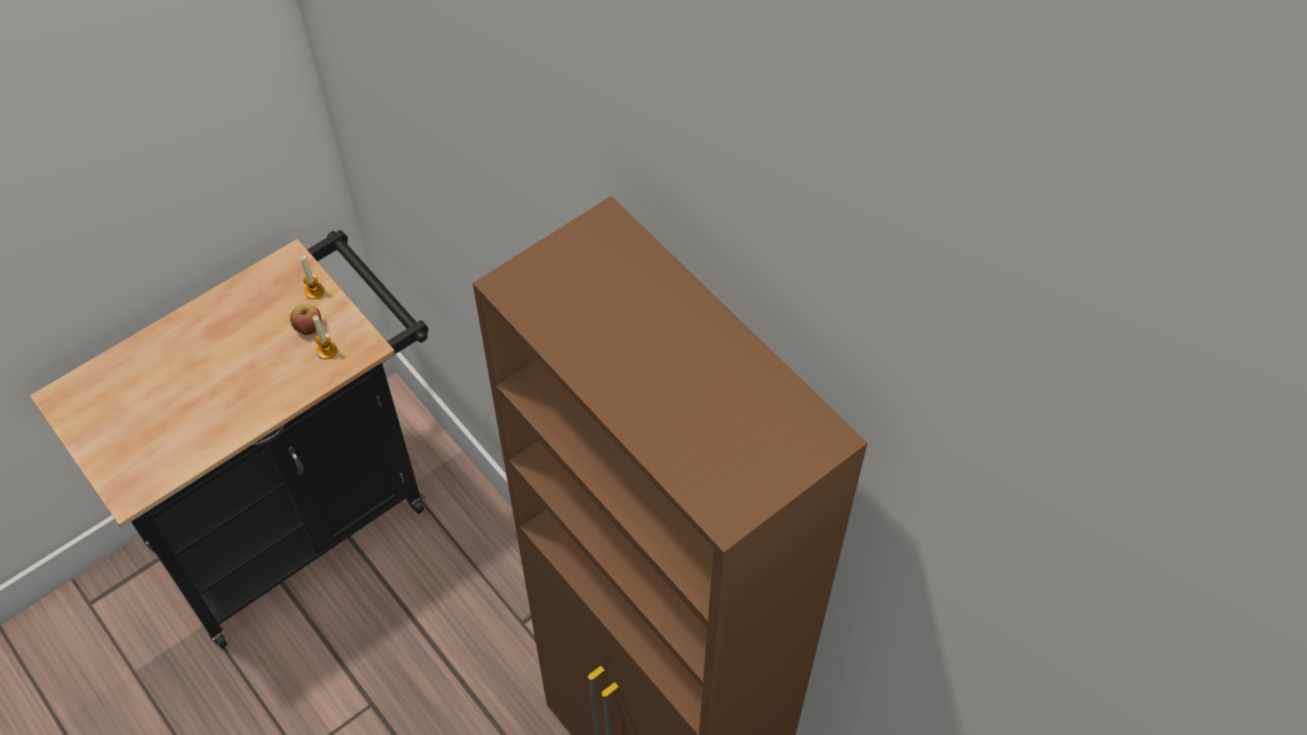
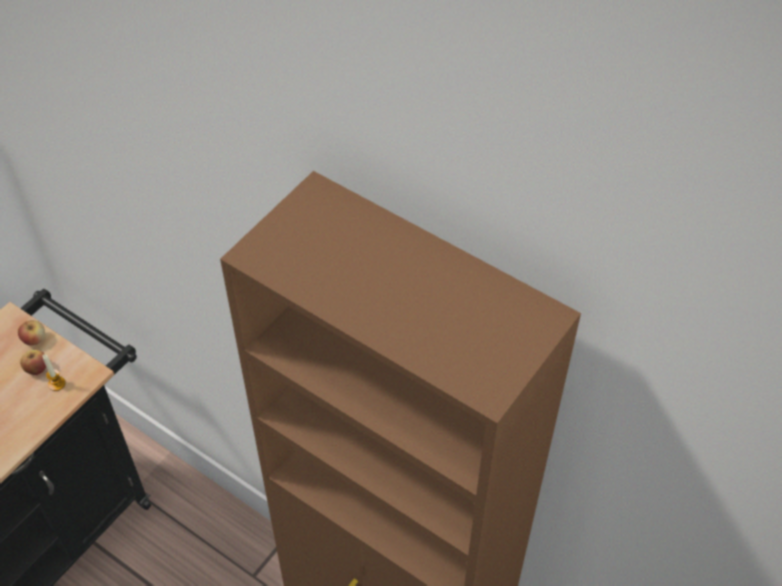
camera: 15 degrees left, 5 degrees down
candle [300,255,324,299] -> apple [18,320,45,345]

